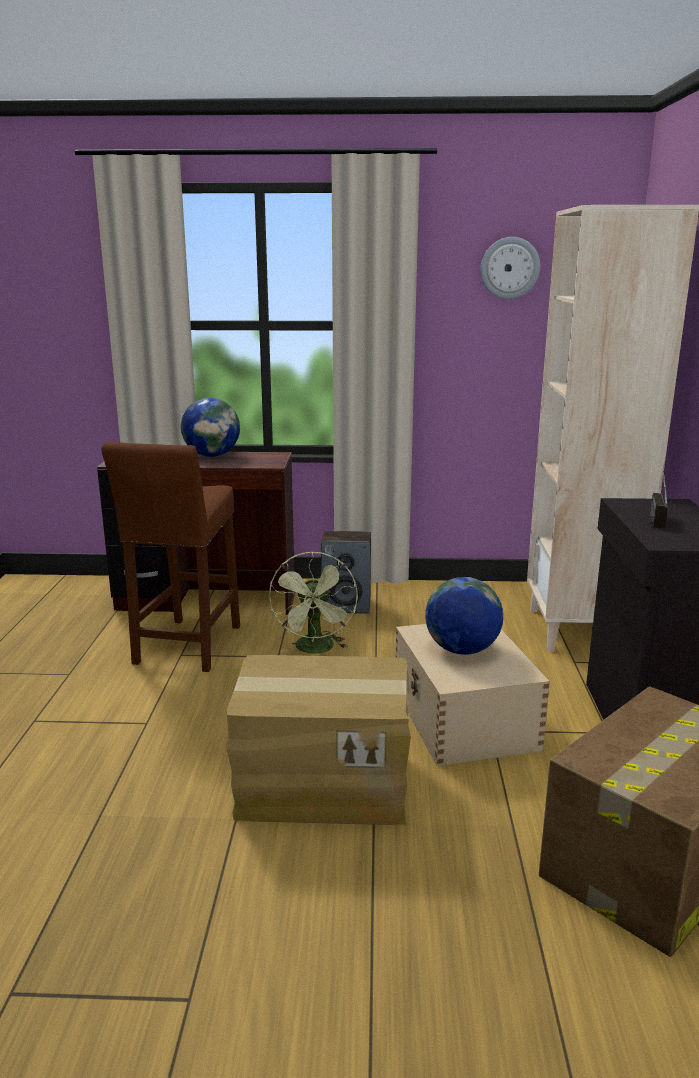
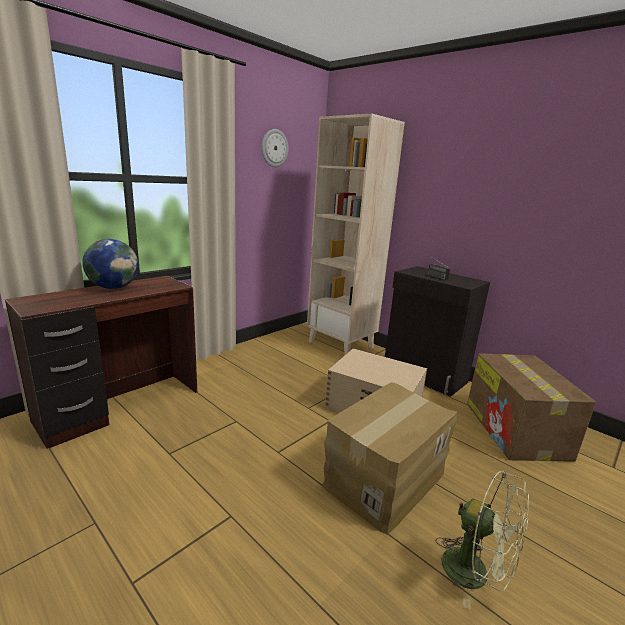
camera: 50 degrees left, 0 degrees up
brown stool [102,442,240,672] -> none
green fan [269,551,358,654] -> green fan moved to [435,470,529,609]
speaker [321,531,371,614] -> none
globe [425,577,503,655] -> none

